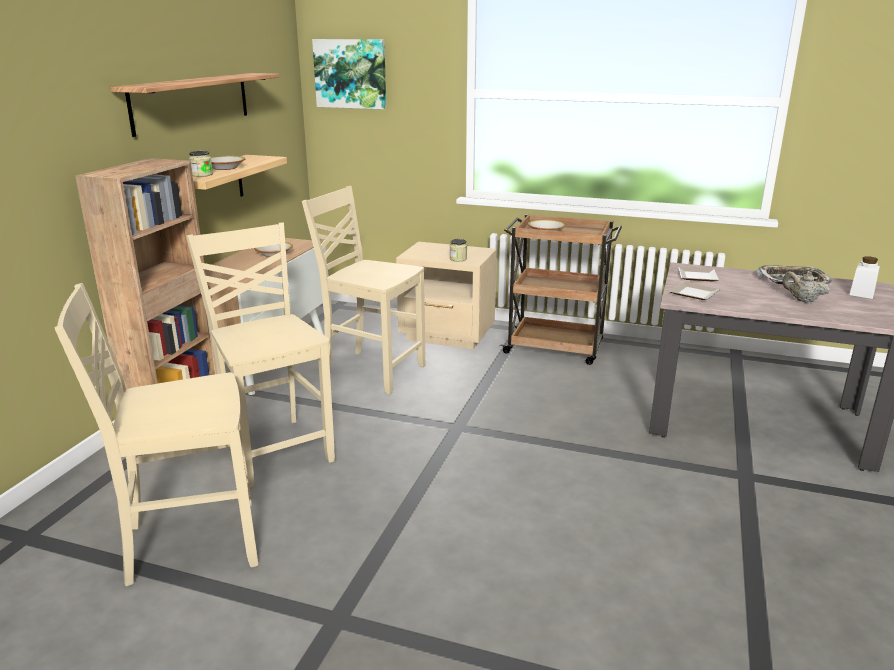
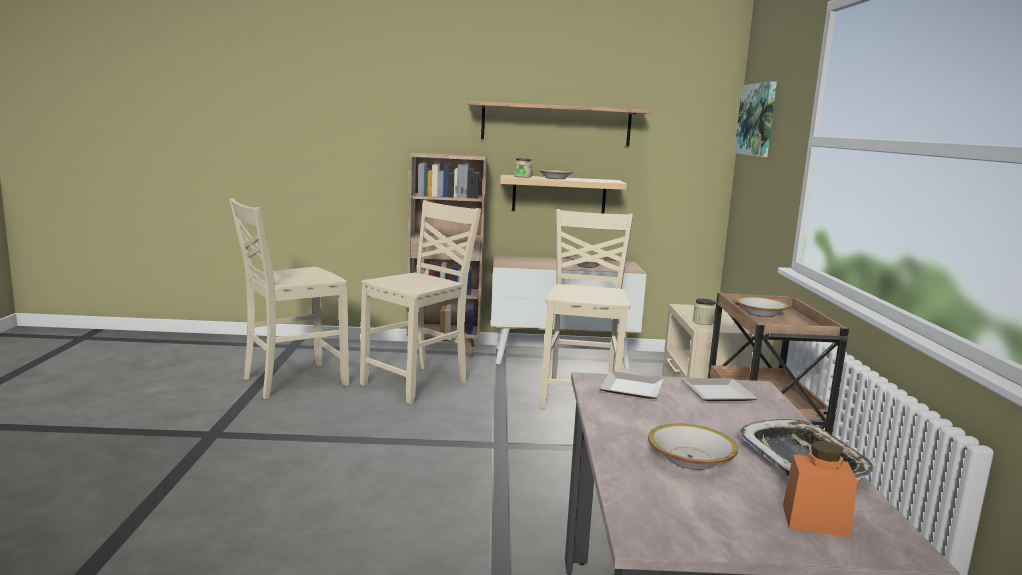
camera: 70 degrees right, 10 degrees down
beige chair [55,283,258,586] -> beige chair turned 90 degrees counterclockwise [229,198,349,399]
beige teapot [782,271,830,303] -> bowl [648,424,738,470]
white jar [849,256,880,299] -> orange jar [783,441,857,538]

